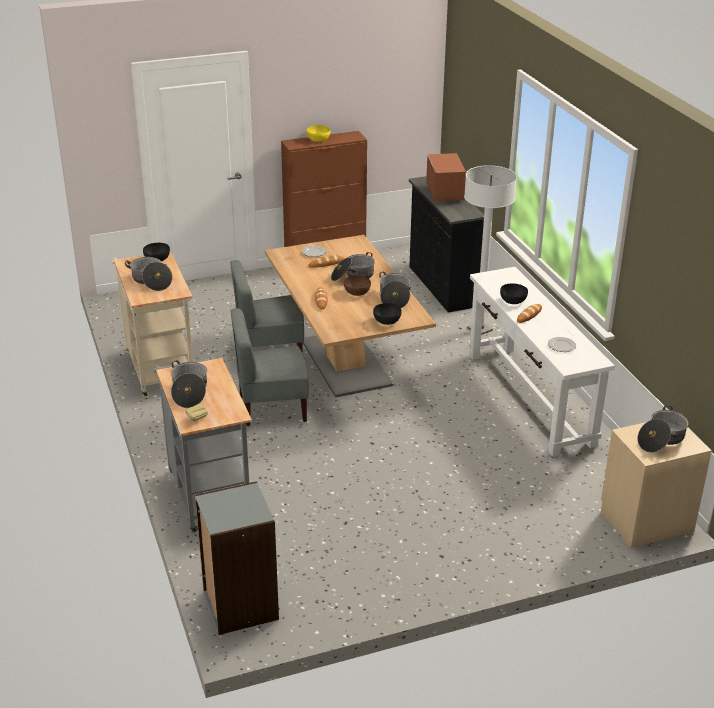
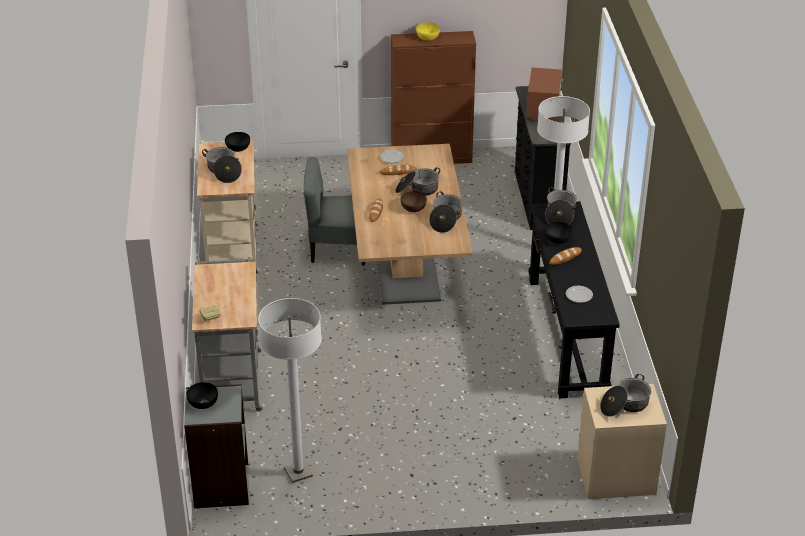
camera: 15 degrees right, 5 degrees up
cooking pot [171,360,207,408] -> cooking pot moved to [545,187,577,225]
grey chair [231,308,309,426] -> none
black bowl [373,303,401,325] -> black bowl moved to [186,382,218,409]
white console table [468,267,615,457] -> black console table [528,201,620,398]
none -> white floor lamp [258,298,322,483]

